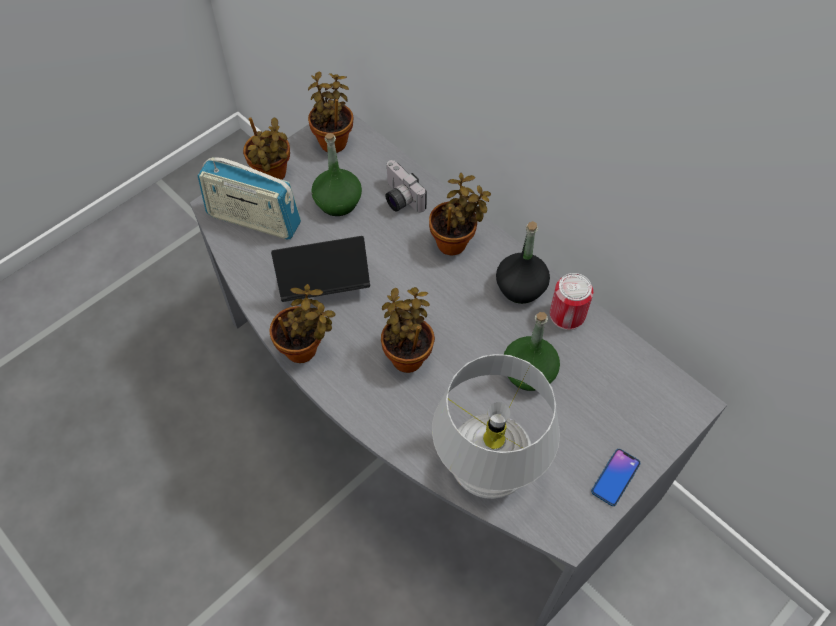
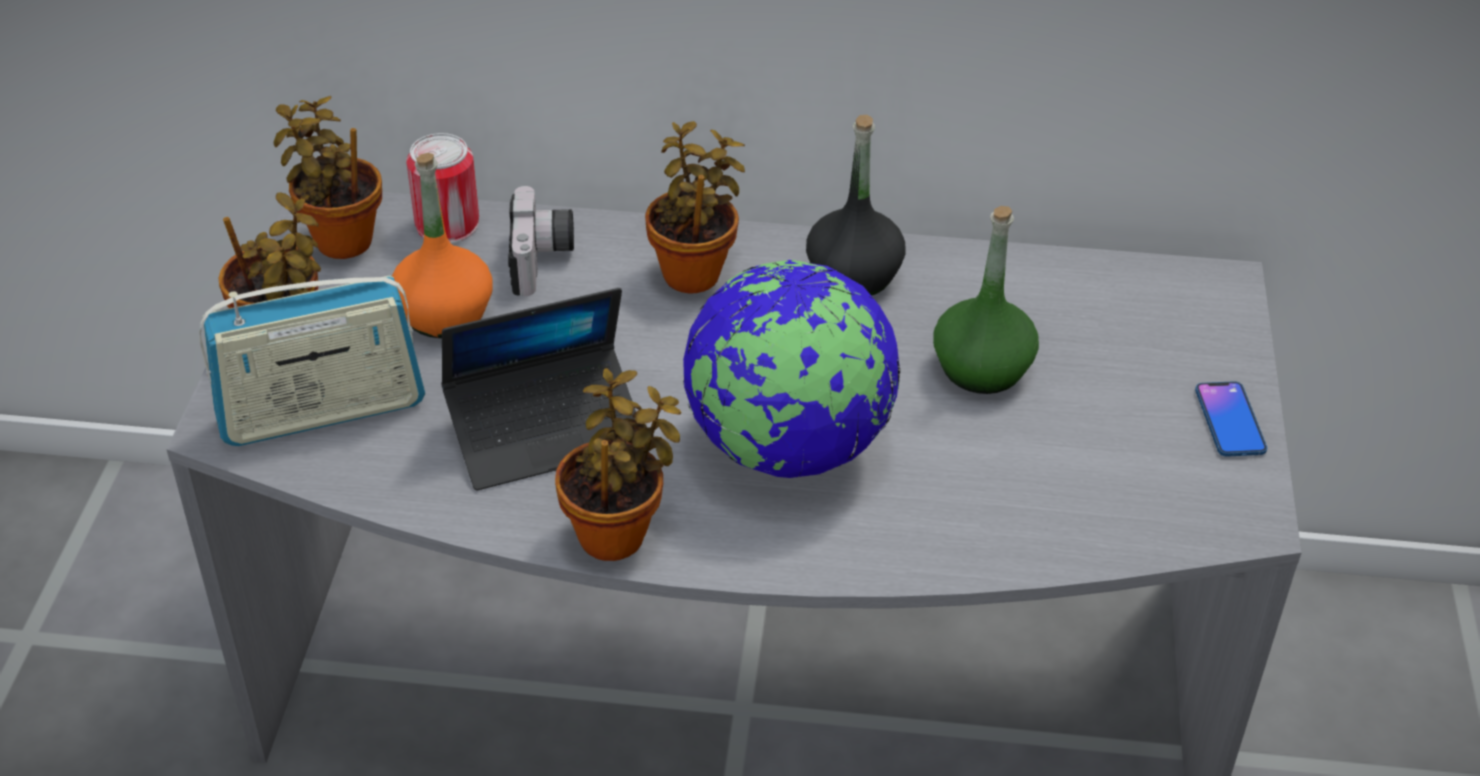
camera: 40 degrees left, 15 degrees down
laptop [271,236,370,302] -> laptop turned 150 degrees counterclockwise [441,288,636,491]
green bottle [311,133,362,216] -> orange bottle [392,153,493,338]
potted plant [381,287,435,373] -> globe [683,260,901,478]
camera [385,160,427,212] -> camera turned 105 degrees counterclockwise [508,186,574,296]
white table lamp [432,354,560,499] -> none
can [550,273,593,330] -> can moved to [406,133,479,243]

